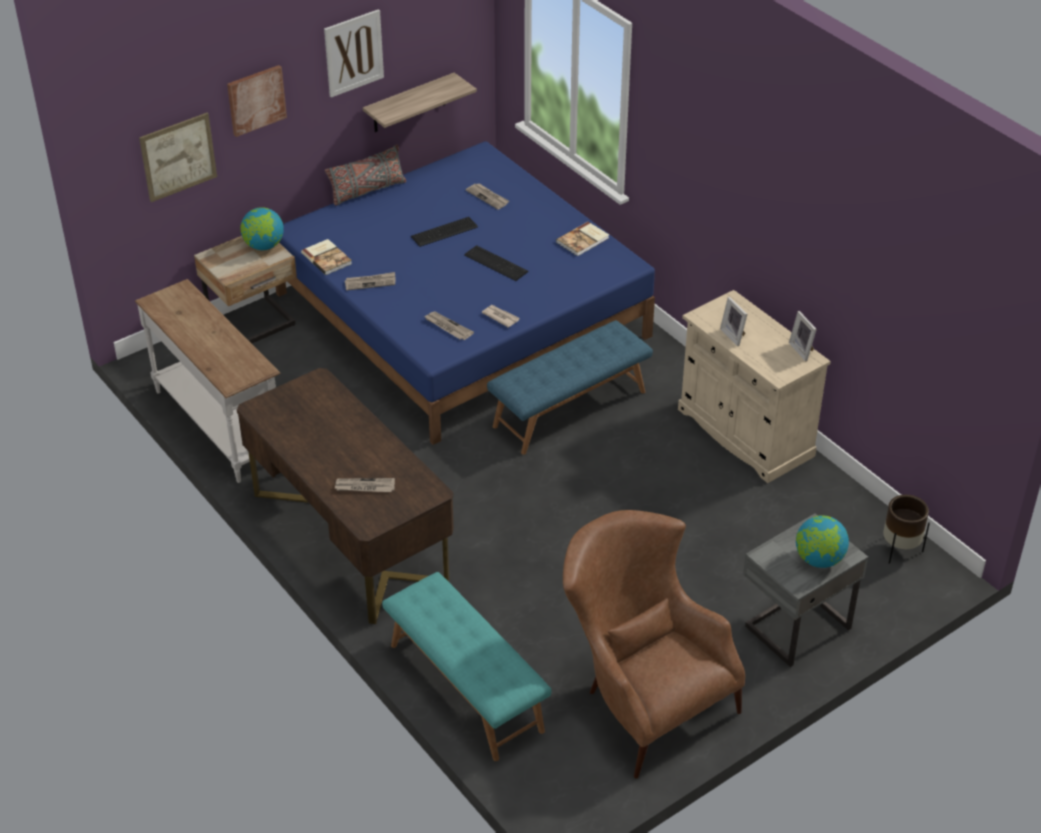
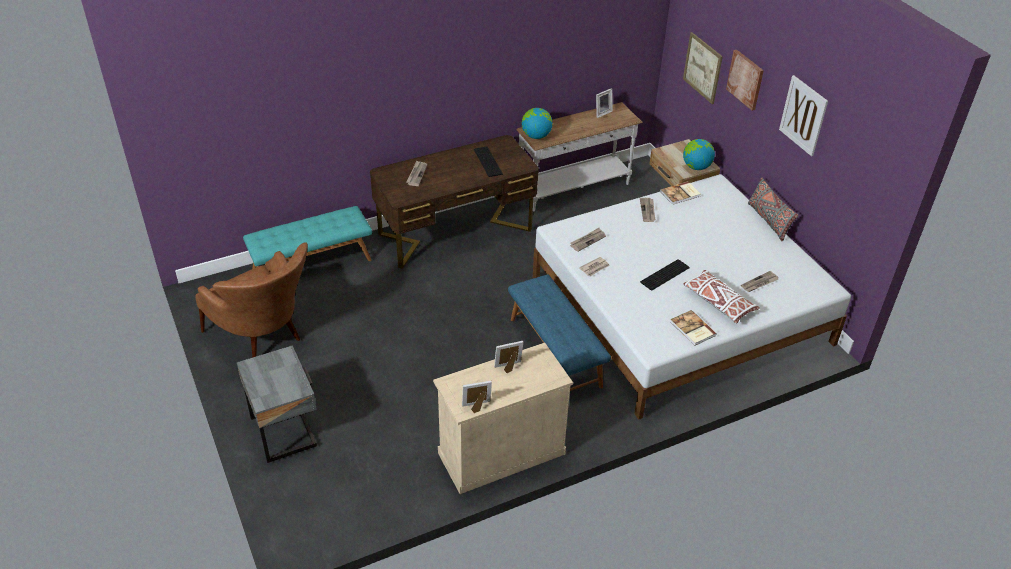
camera: 100 degrees right, 0 degrees up
blue bed [275,141,655,445] -> white bed [533,174,851,420]
shelf [363,72,477,132] -> none
keyboard [411,217,478,247] -> keyboard moved to [474,147,503,177]
brown armchair [563,510,745,779] -> brown armchair turned 75 degrees clockwise [195,242,308,358]
globe [796,515,849,568] -> globe moved to [522,108,553,139]
brown planter [883,495,930,564] -> none
none -> picture frame [596,88,613,118]
none -> white pillow [683,270,760,324]

